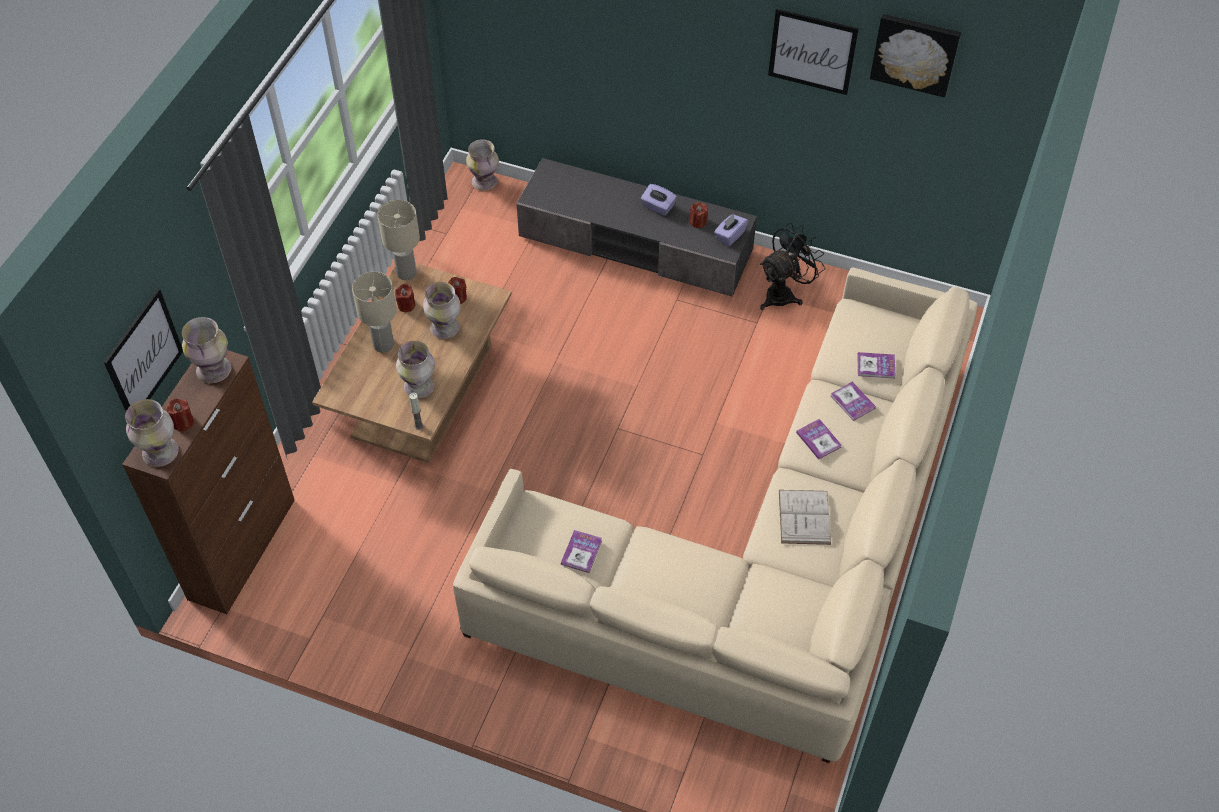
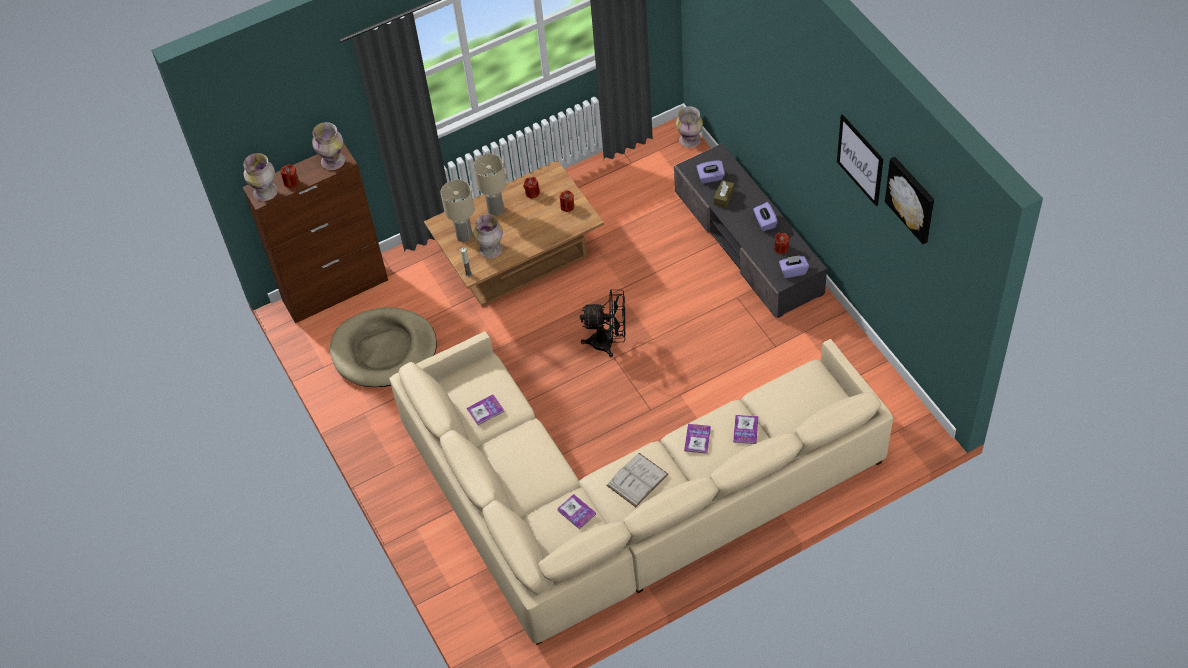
camera: 45 degrees right, 0 degrees up
picture [104,289,183,411] -> none
beige table lamp [377,200,420,280] -> beige table lamp moved to [441,180,474,242]
vase [423,282,461,339] -> none
black fan [760,223,825,310] -> black fan moved to [580,290,626,357]
book [857,352,895,378] -> book moved to [557,494,596,529]
none -> beige dog bed [330,307,437,387]
none -> purple tissue box [696,160,725,183]
none -> brown tissue box [714,180,735,208]

